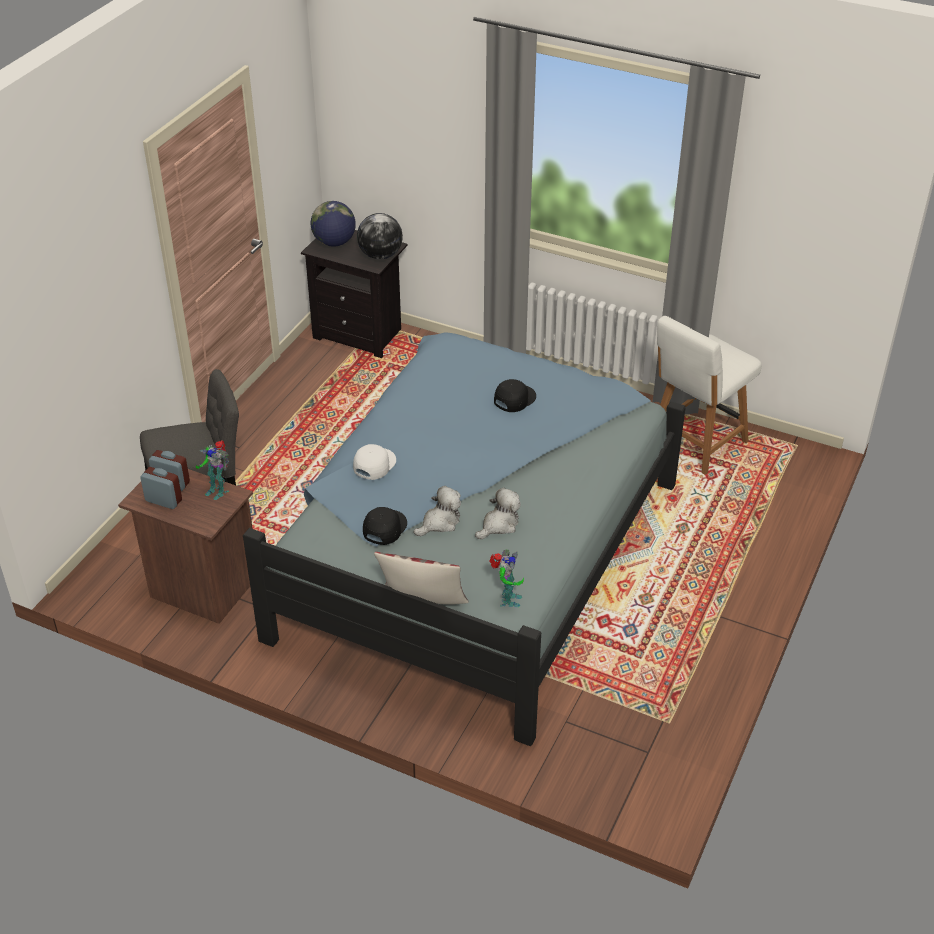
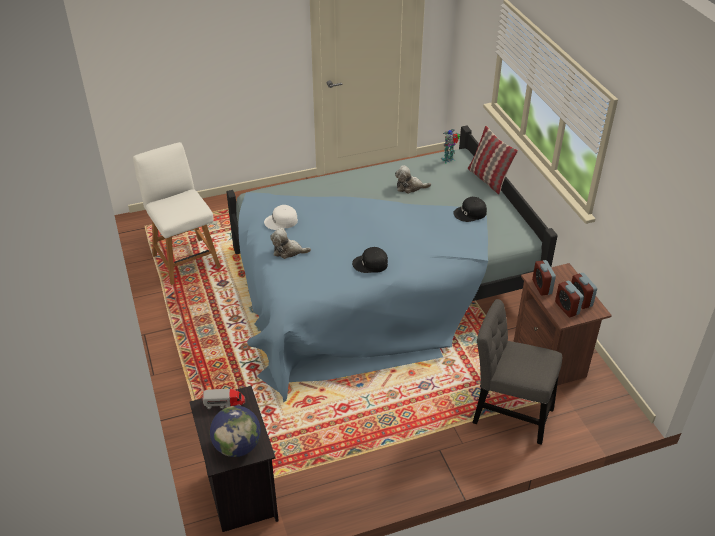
camera: 135 degrees left, 0 degrees up
toy robot [196,440,229,500] -> alarm clock [532,260,556,296]
white cap [353,444,396,480] -> white cap moved to [264,205,298,230]
globe [357,213,403,260] -> toy truck [203,389,245,409]
plush toy [414,486,461,536] -> plush toy moved to [270,228,311,259]
black cap [494,379,536,412] -> black cap moved to [352,247,388,273]
white chair [657,316,762,475] -> white chair turned 120 degrees counterclockwise [133,142,221,285]

